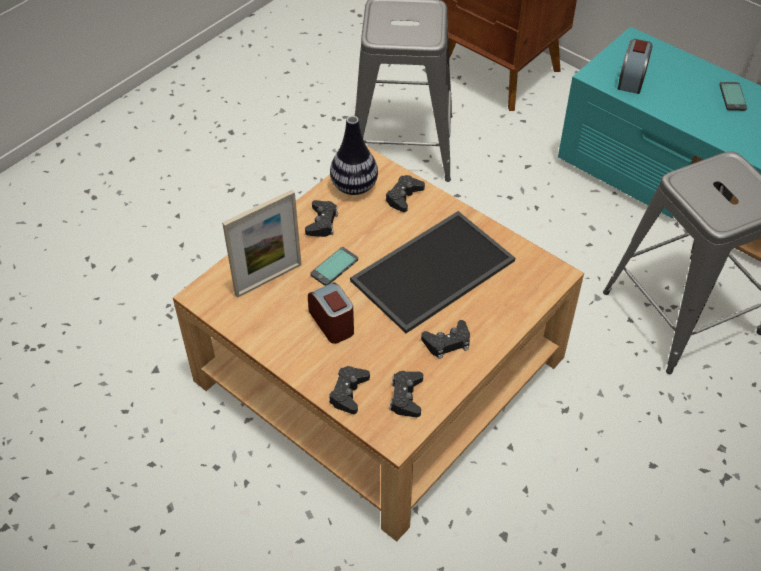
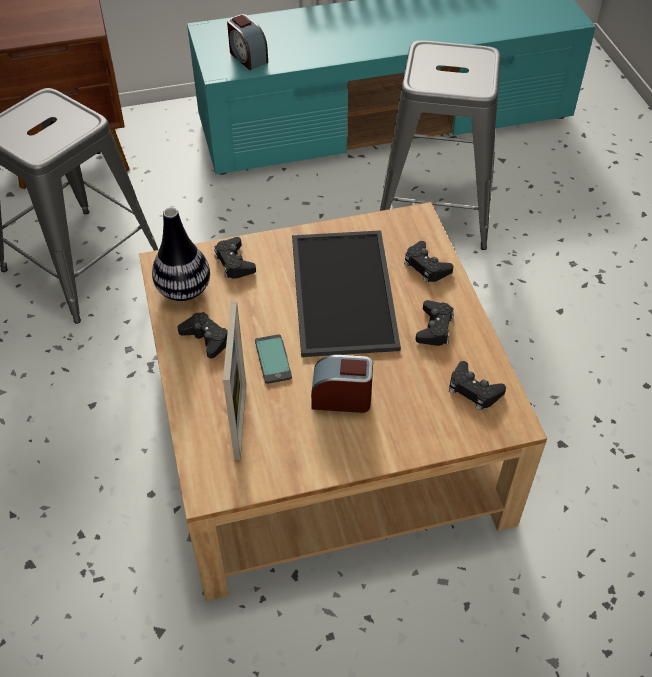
camera: 55 degrees left, 0 degrees up
black game controller [329,366,370,414] -> black game controller moved to [404,241,453,283]
phone [719,82,747,111] -> none

